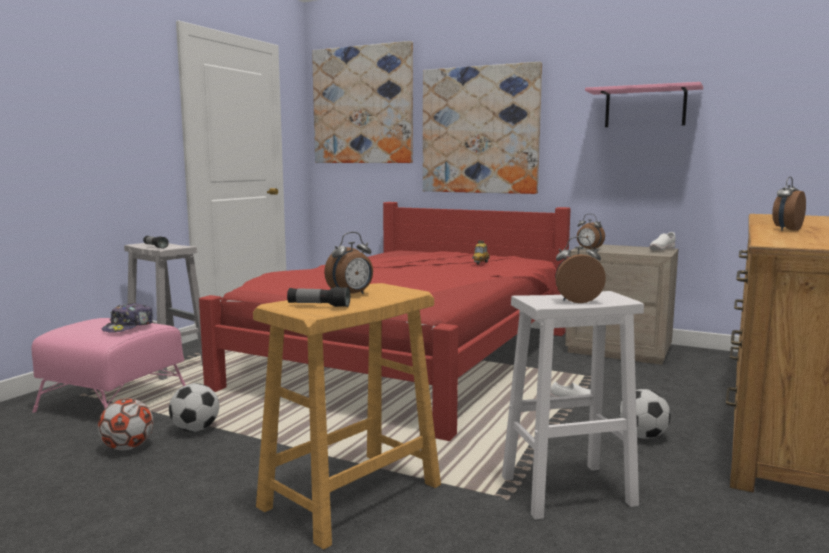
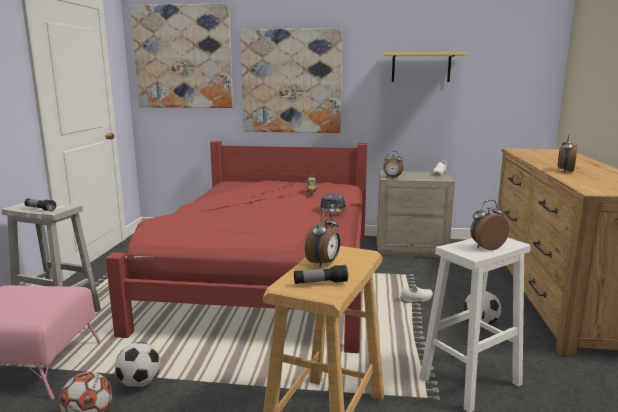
camera: 20 degrees left, 5 degrees up
cap [102,303,153,333] -> cap moved to [320,193,346,214]
pink shelf [585,82,703,127] -> yellow shelf [383,52,468,82]

